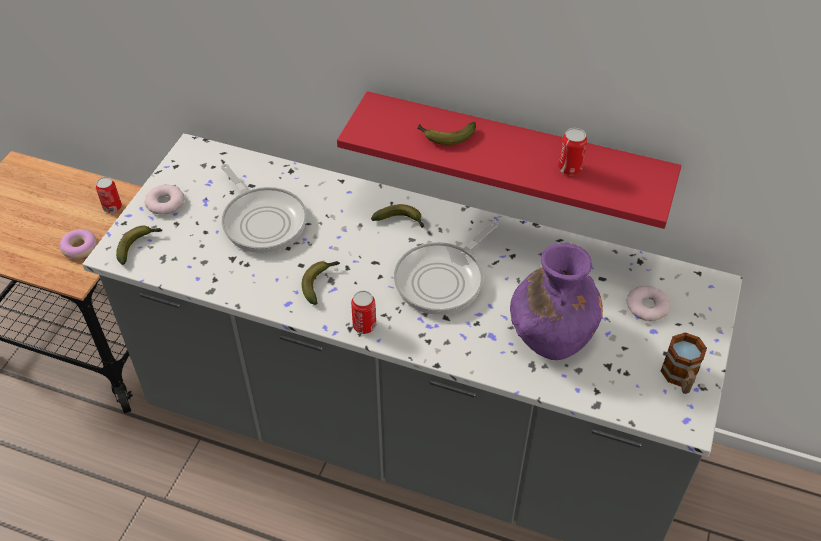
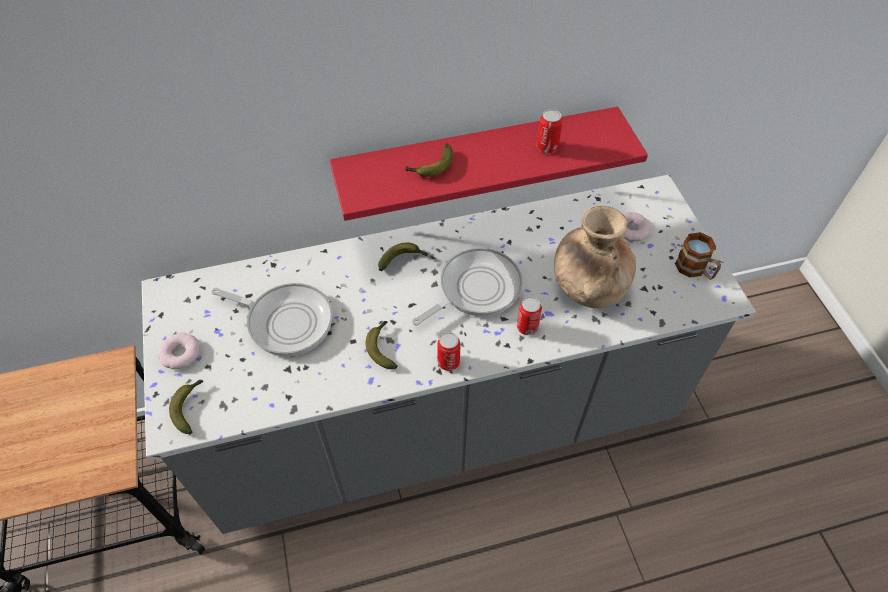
camera: 35 degrees left, 5 degrees up
donut [60,229,97,259] -> none
can [96,177,122,213] -> can moved to [517,297,542,335]
frying pan [394,221,498,315] -> frying pan turned 135 degrees counterclockwise [412,248,522,326]
purple vase [510,243,603,360] -> brown vase [554,206,636,308]

